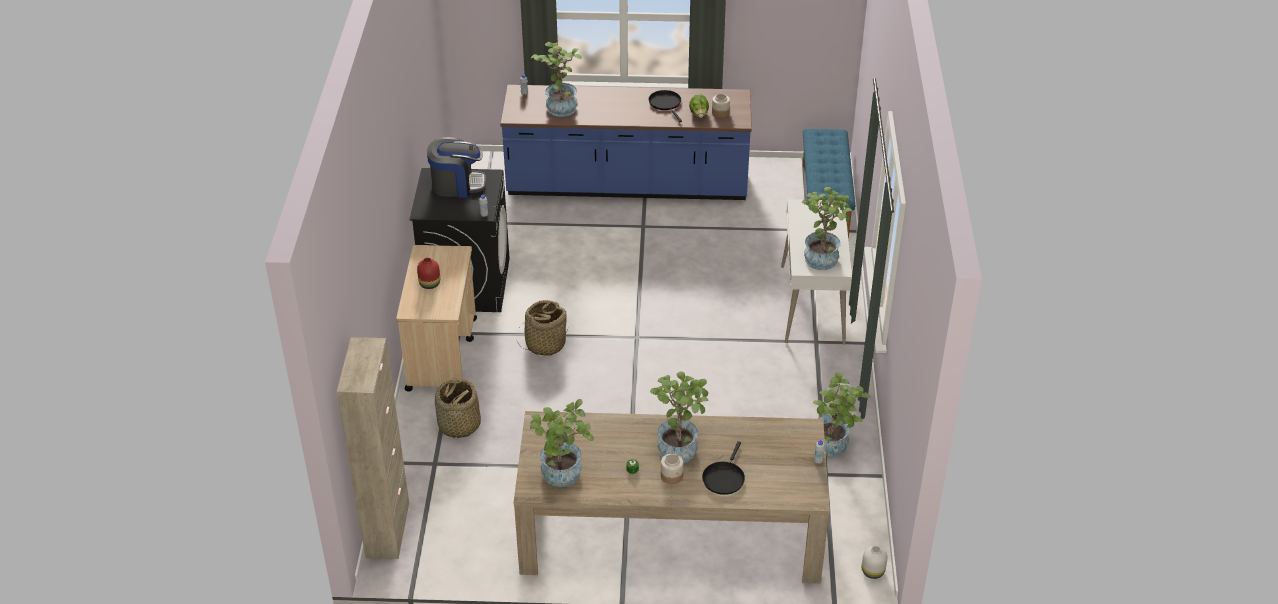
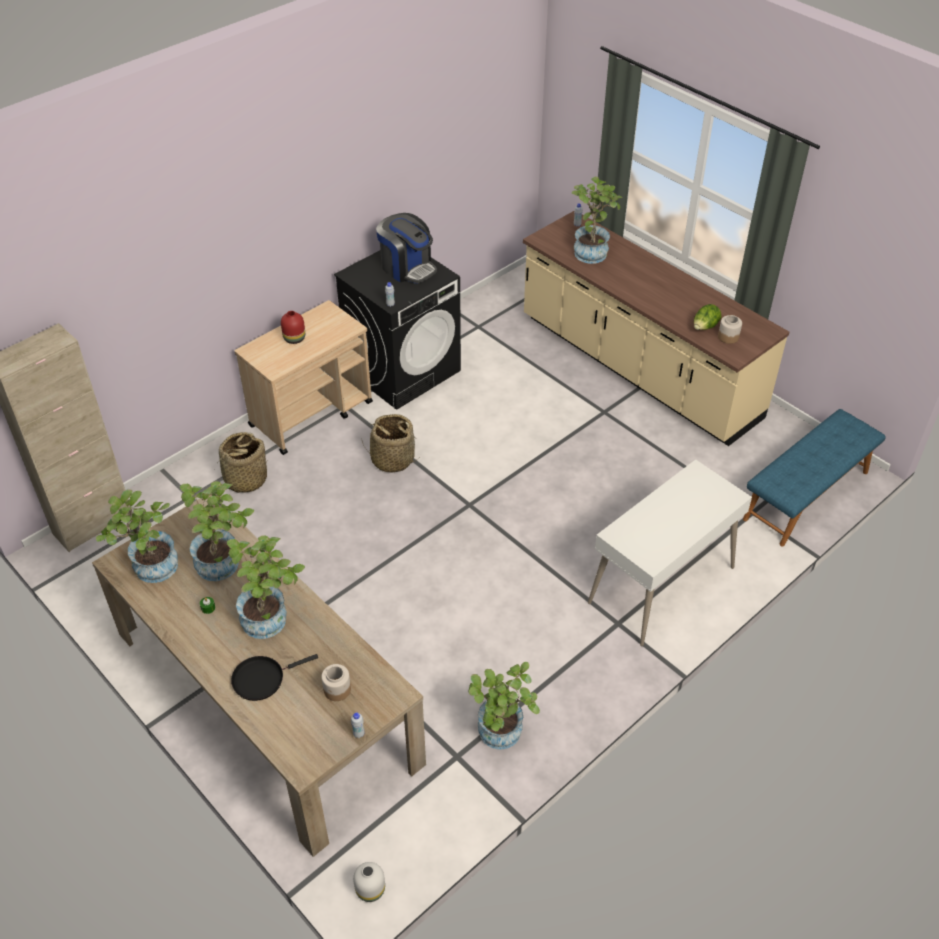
camera: 45 degrees right, 5 degrees up
blue counter [500,85,752,200] -> beige counter [523,211,789,446]
black frying pan [648,90,682,122] -> none
jar [661,453,684,484] -> jar moved to [321,664,351,701]
potted plant [802,187,852,270] -> potted plant moved to [180,481,254,581]

